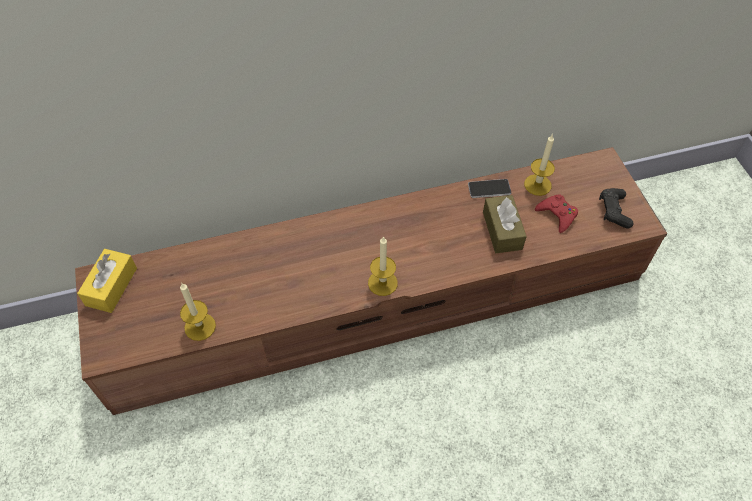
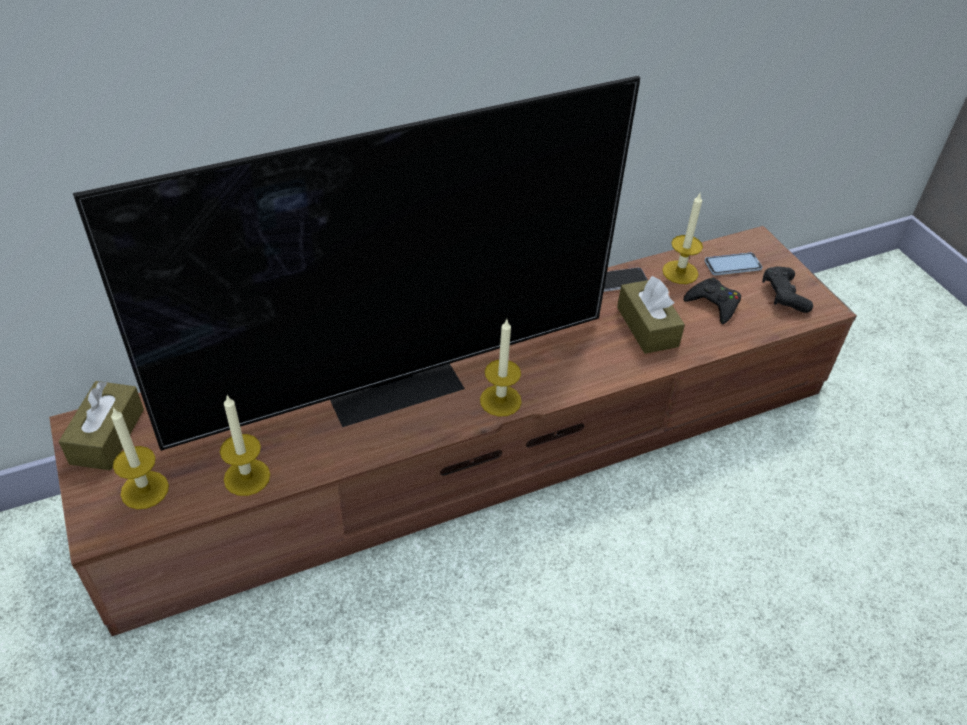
camera: 10 degrees left, 10 degrees down
yellow tissue box [77,249,137,313] -> brown tissue box [58,381,144,470]
red game controller [535,194,578,233] -> black game controller [684,277,741,324]
none -> television [73,76,640,451]
none -> candle [111,407,169,509]
none -> phone [704,253,762,275]

